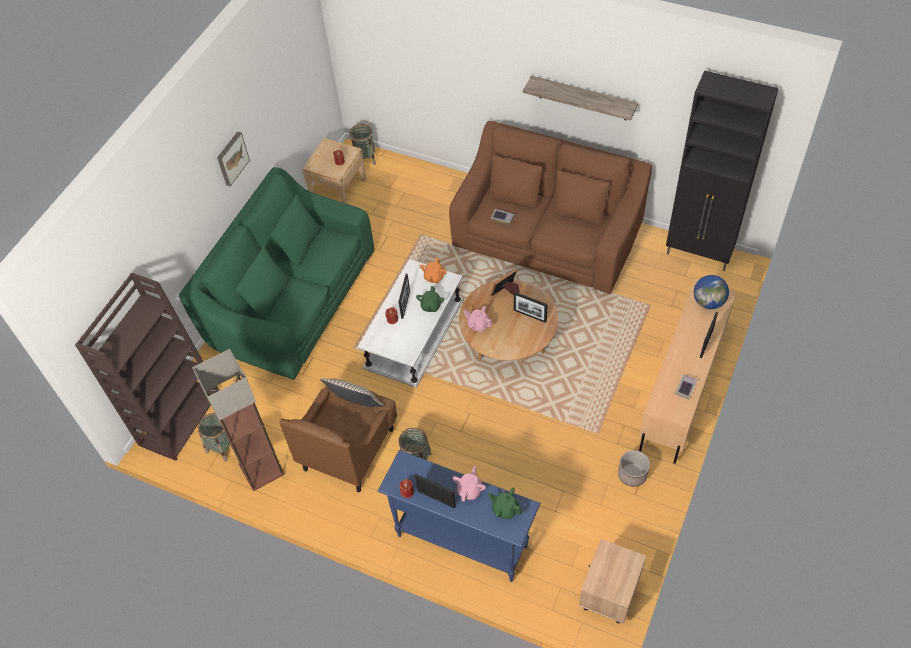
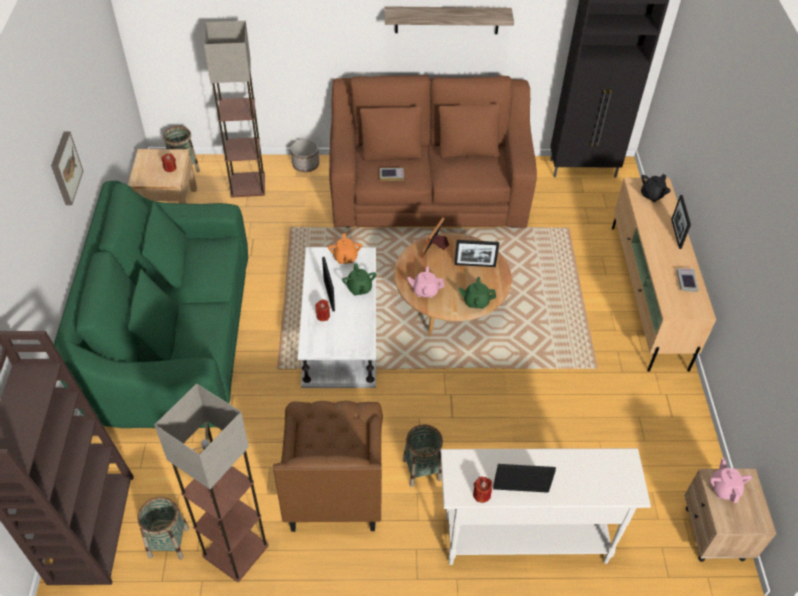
camera: 30 degrees left, 5 degrees down
beige pillow [320,379,384,407] -> none
blue console table [378,450,540,582] -> white console table [440,448,651,565]
pink teapot [453,466,486,502] -> pink teapot moved to [710,458,752,503]
green teapot [488,488,522,519] -> green teapot moved to [459,277,496,309]
planter [618,450,650,487] -> planter moved to [291,139,319,172]
globe [694,275,729,309] -> black teapot [641,174,671,202]
none -> floor lamp [204,21,265,198]

